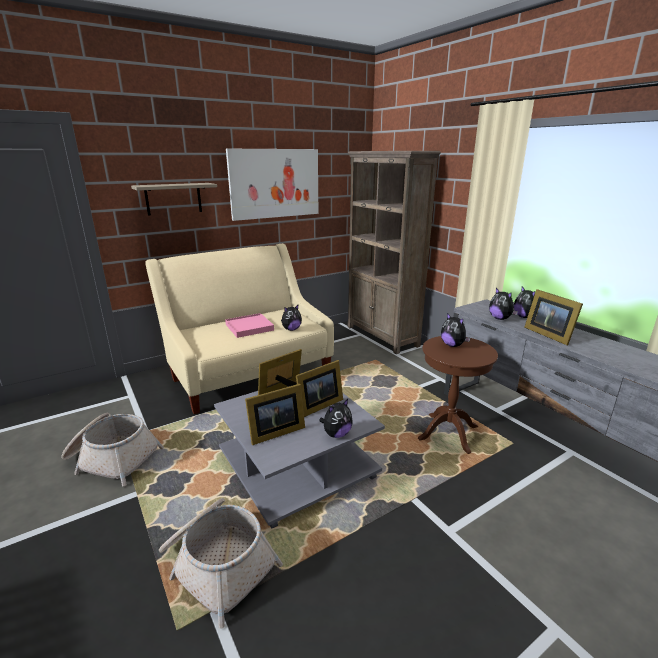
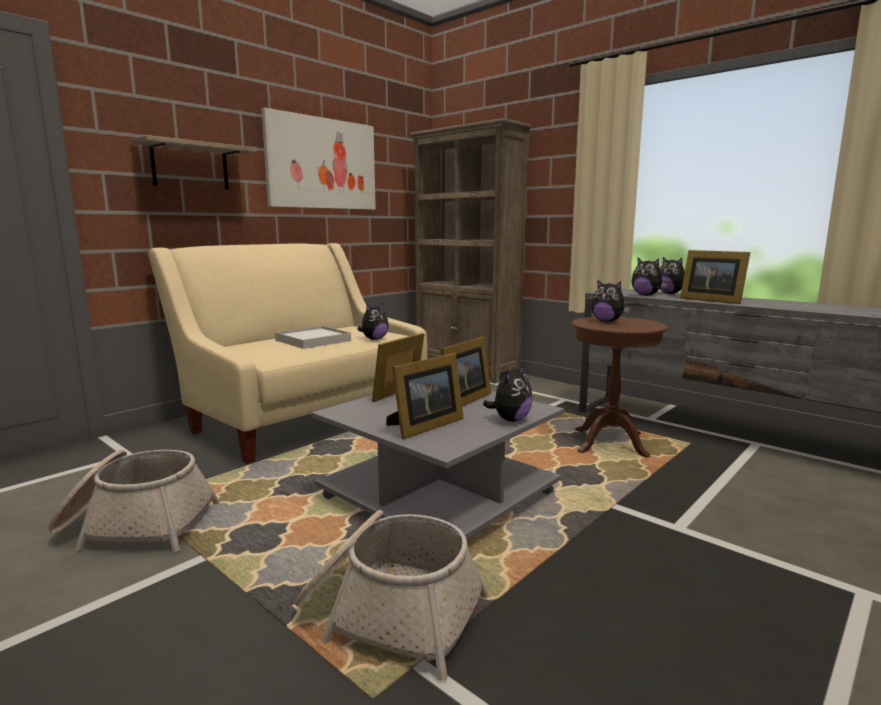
camera: 15 degrees left, 10 degrees down
pink tray [225,313,274,338] -> white tray [275,326,351,349]

